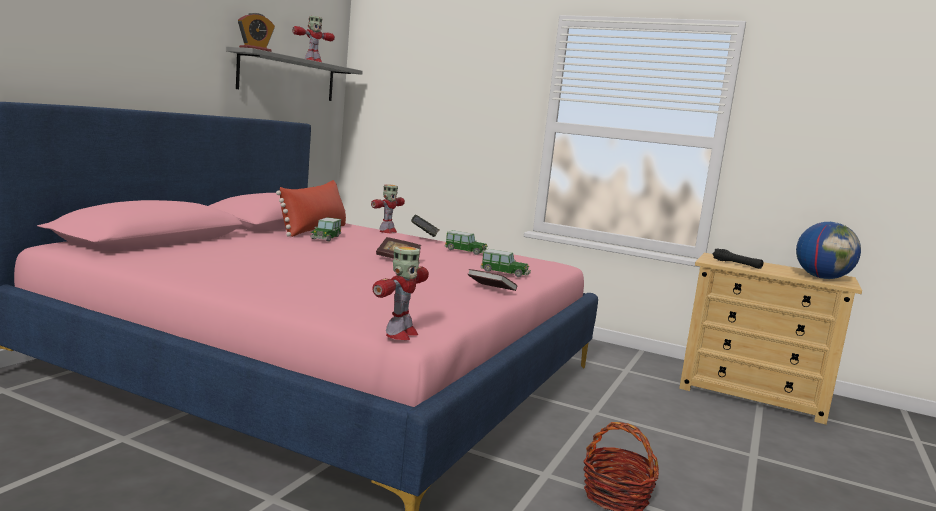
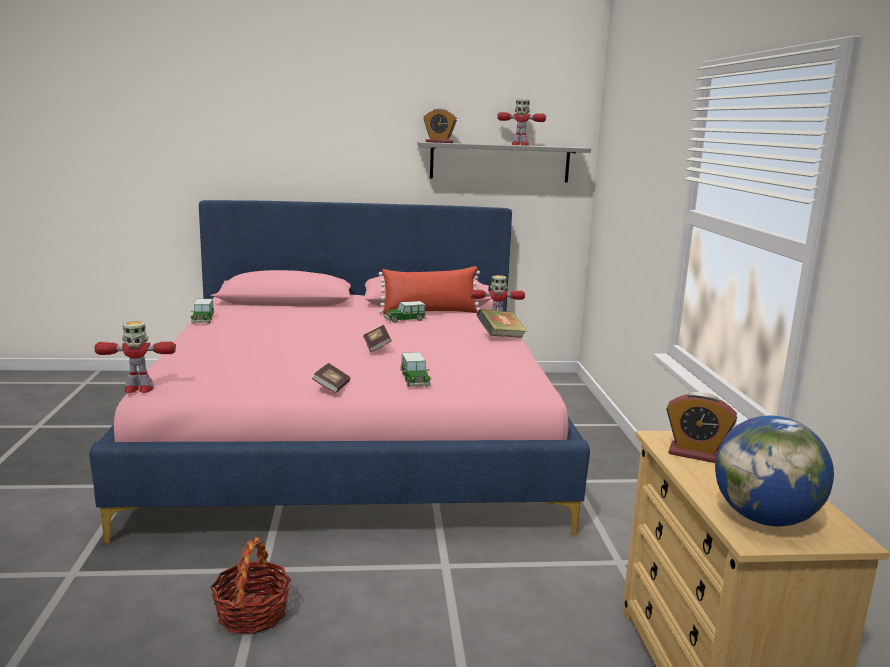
camera: 60 degrees right, 5 degrees up
toy car [444,230,487,255] -> toy car moved to [190,299,214,324]
black flashlight [713,249,763,269] -> alarm clock [666,392,737,463]

